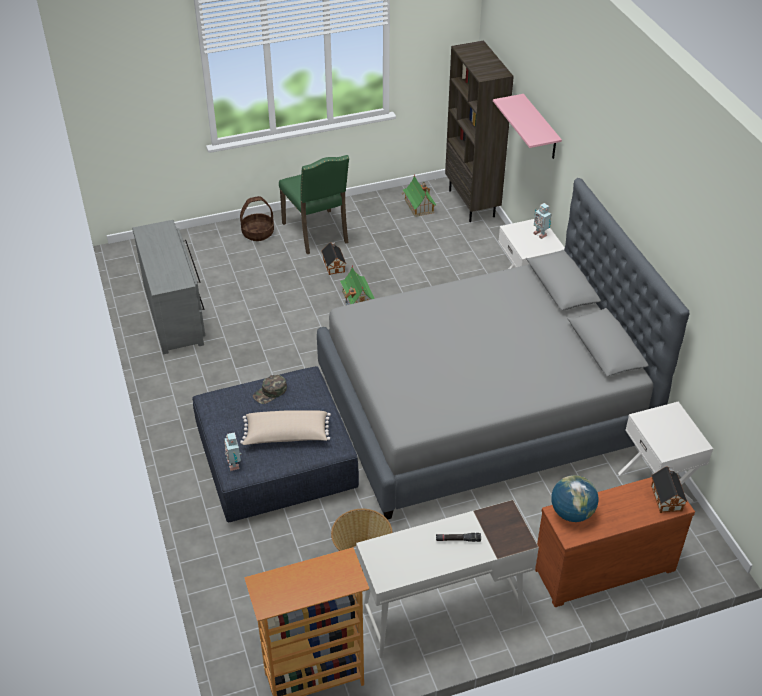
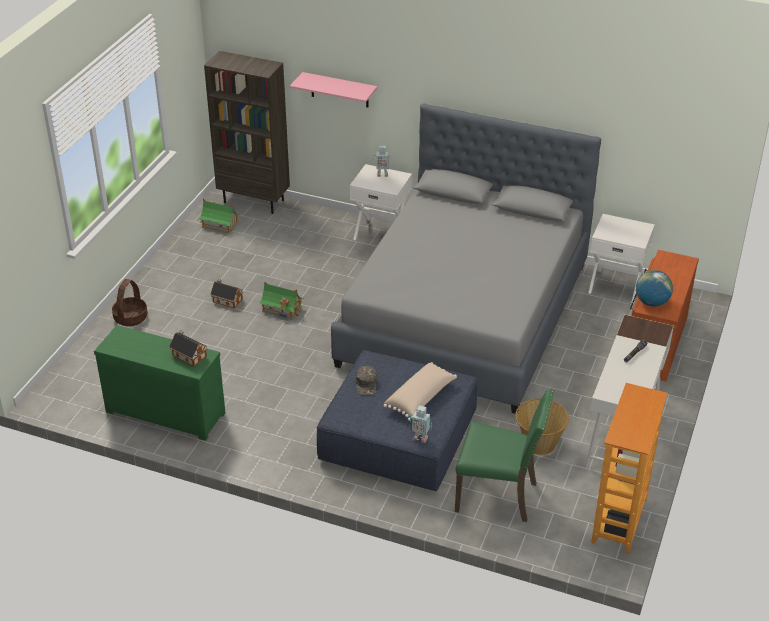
camera: 50 degrees left, 5 degrees down
grey dresser [132,220,205,354] -> green dresser [94,325,225,441]
green chair [279,155,349,254] -> green chair moved to [455,389,554,522]
toy house [651,466,687,513] -> toy house moved to [169,330,207,367]

